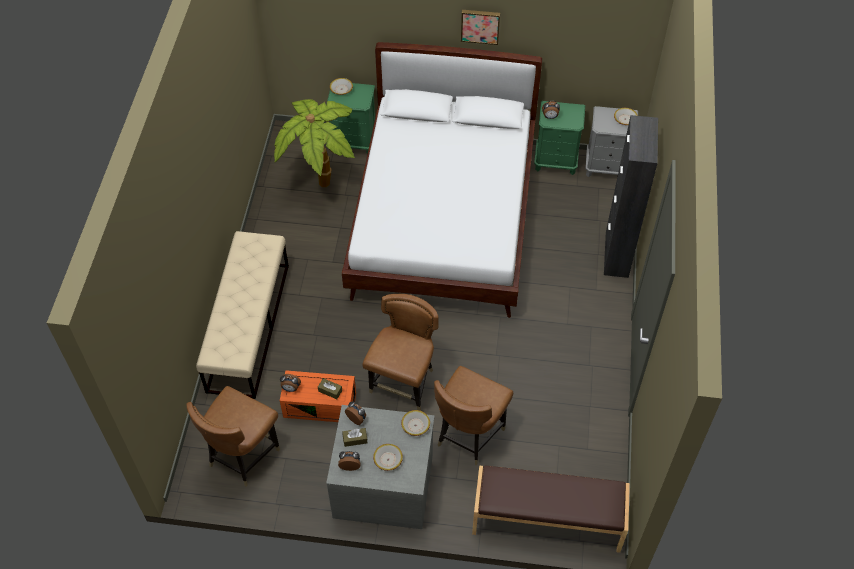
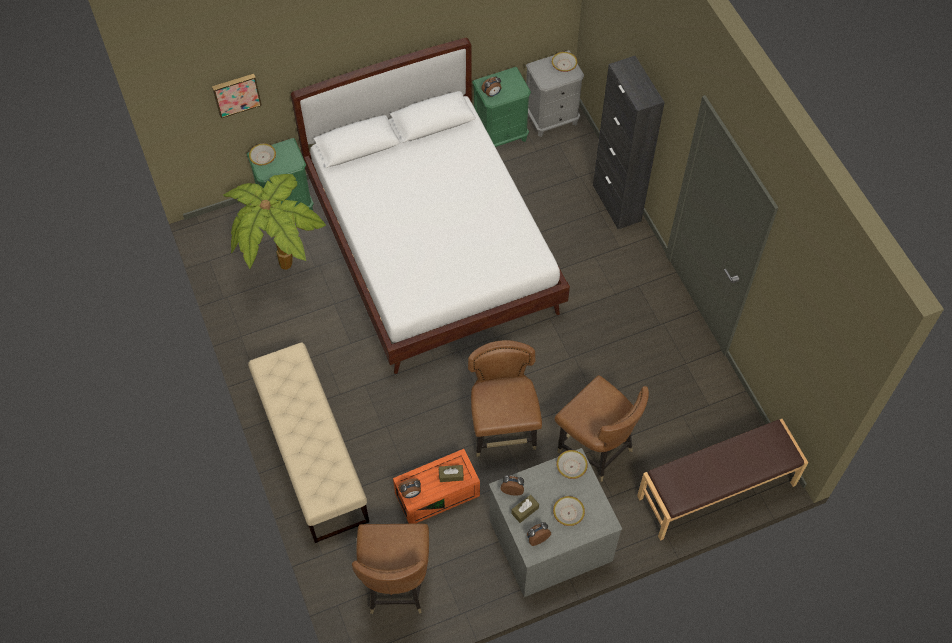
camera: 30 degrees left, 5 degrees up
brown chair [434,366,513,465] -> brown chair turned 45 degrees counterclockwise [555,375,649,482]
picture [461,10,500,45] -> picture moved to [212,74,262,118]

